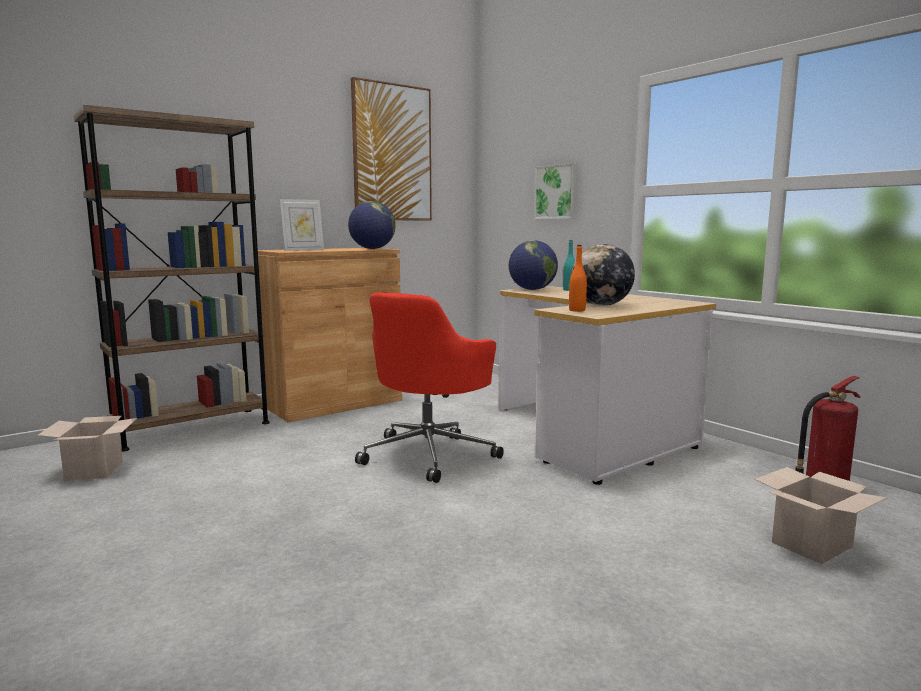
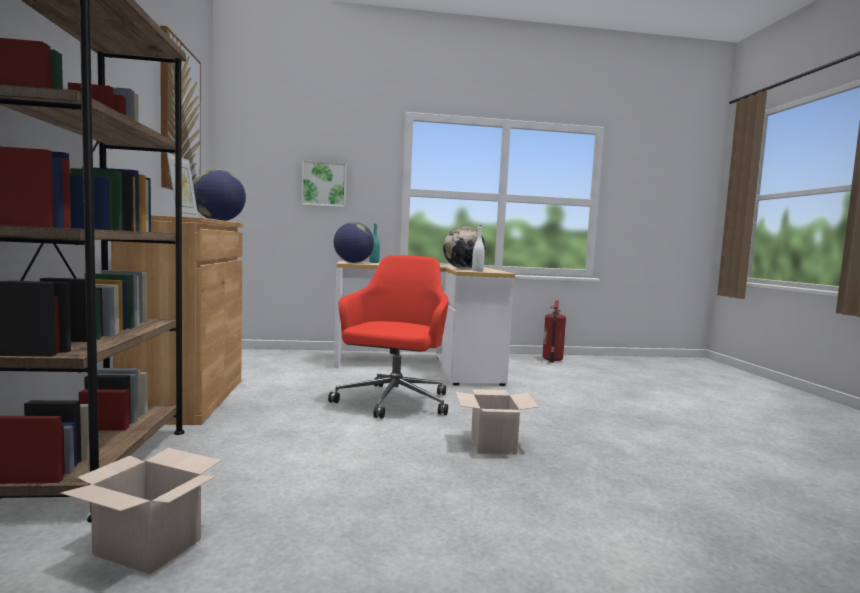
camera: 60 degrees left, 5 degrees down
red office chair [355,293,504,483] -> red office chair turned 135 degrees counterclockwise [328,255,449,419]
orange bottle [569,245,587,312] -> white bottle [472,225,485,271]
cardboard box [755,467,887,564] -> cardboard box moved to [456,389,539,455]

